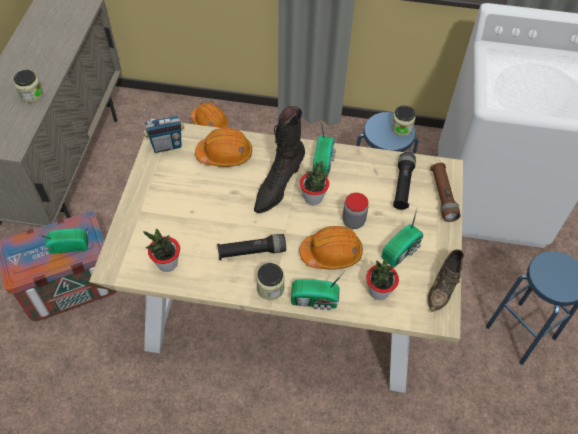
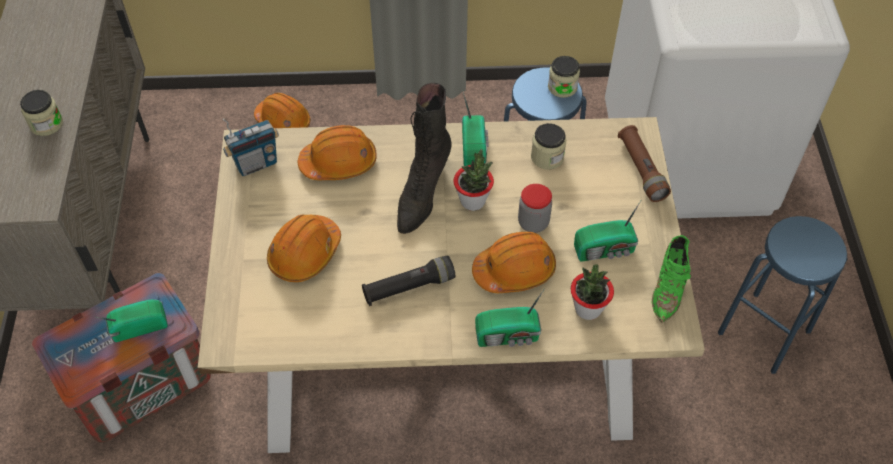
camera: 10 degrees left, 0 degrees up
potted plant [143,228,180,272] -> none
jar [256,263,284,300] -> jar moved to [531,123,566,170]
radio [382,206,424,267] -> radio turned 45 degrees clockwise [574,201,641,262]
black flashlight [393,152,416,210] -> none
brown shoe [427,250,464,312] -> green shoe [651,235,691,322]
none -> orange hard hat [267,214,341,282]

